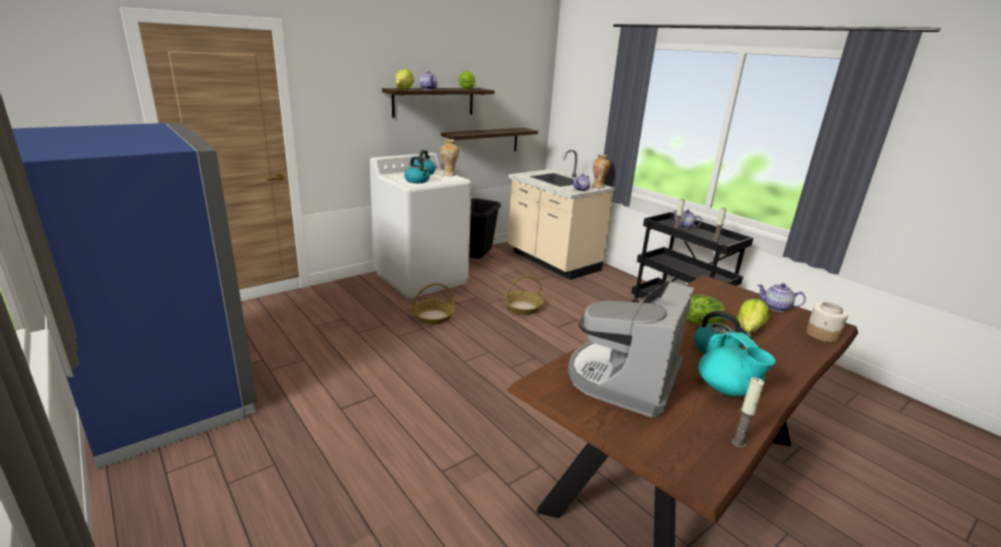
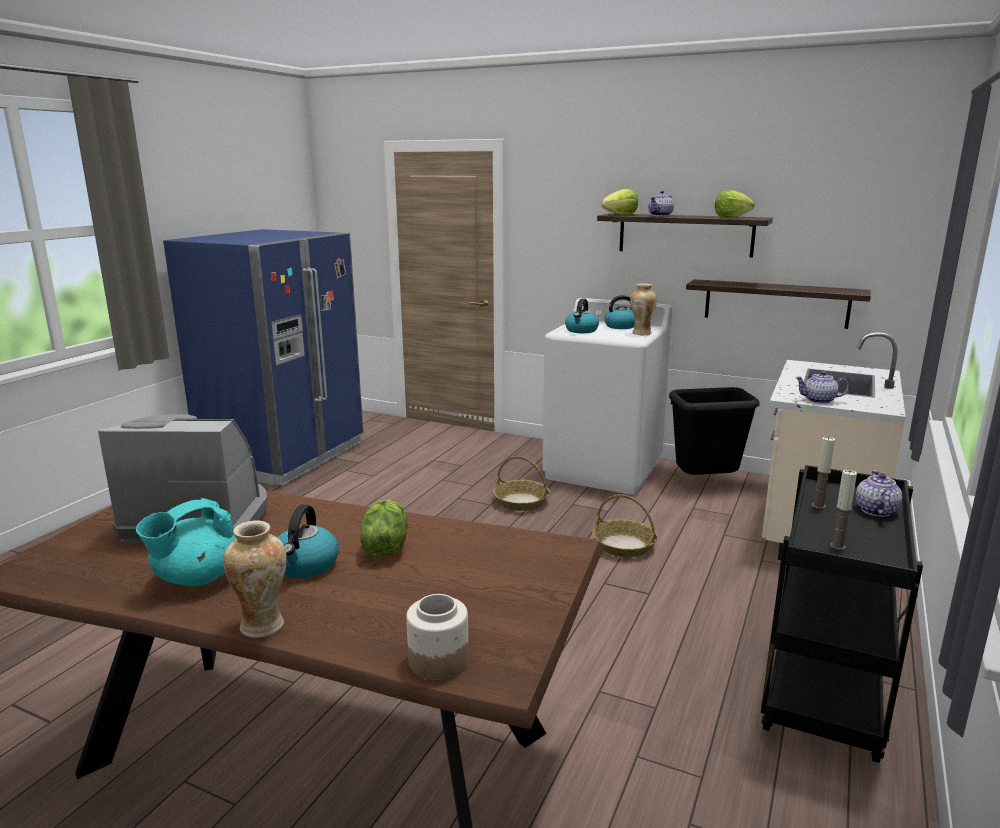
camera: 65 degrees right, 5 degrees down
vase [592,154,610,188] -> vase moved to [223,520,287,638]
candle [732,377,764,448] -> none
lettuce [737,299,770,333] -> none
teapot [758,283,806,312] -> none

